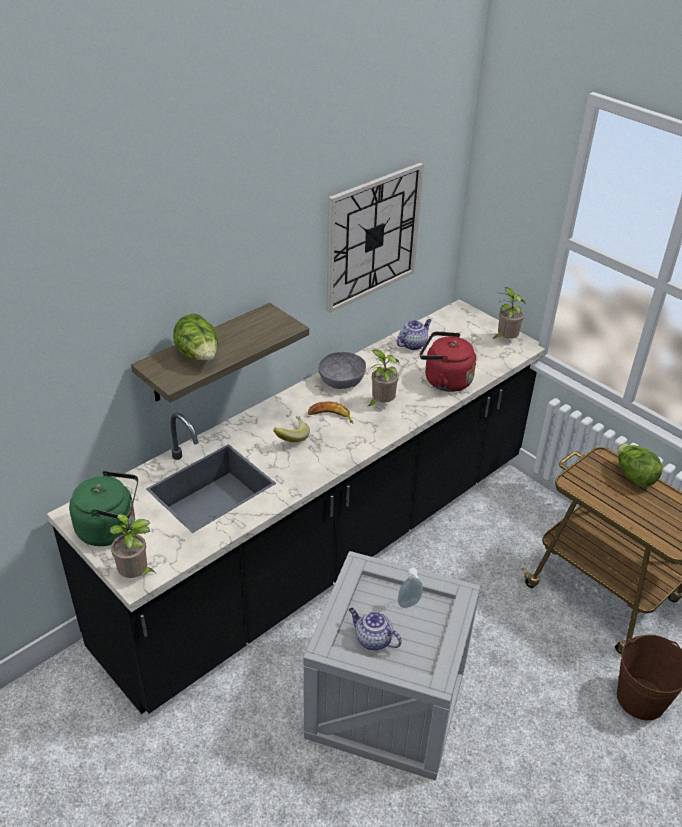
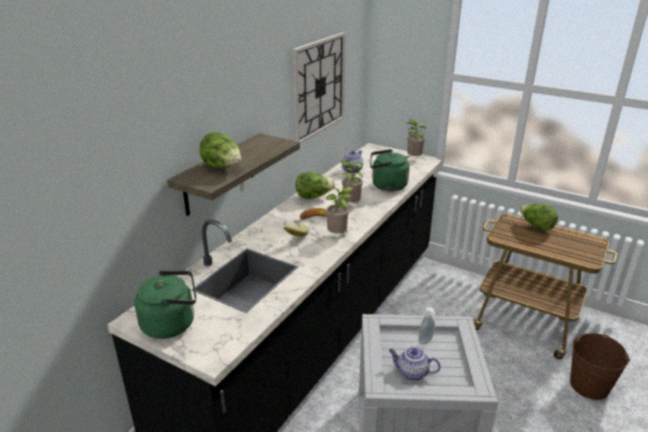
camera: 15 degrees left, 10 degrees down
potted plant [110,514,155,578] -> potted plant moved to [326,187,353,234]
grey bowl [318,352,366,389] -> lettuce [296,172,335,199]
red kettle [420,332,476,392] -> green kettle [370,149,410,191]

